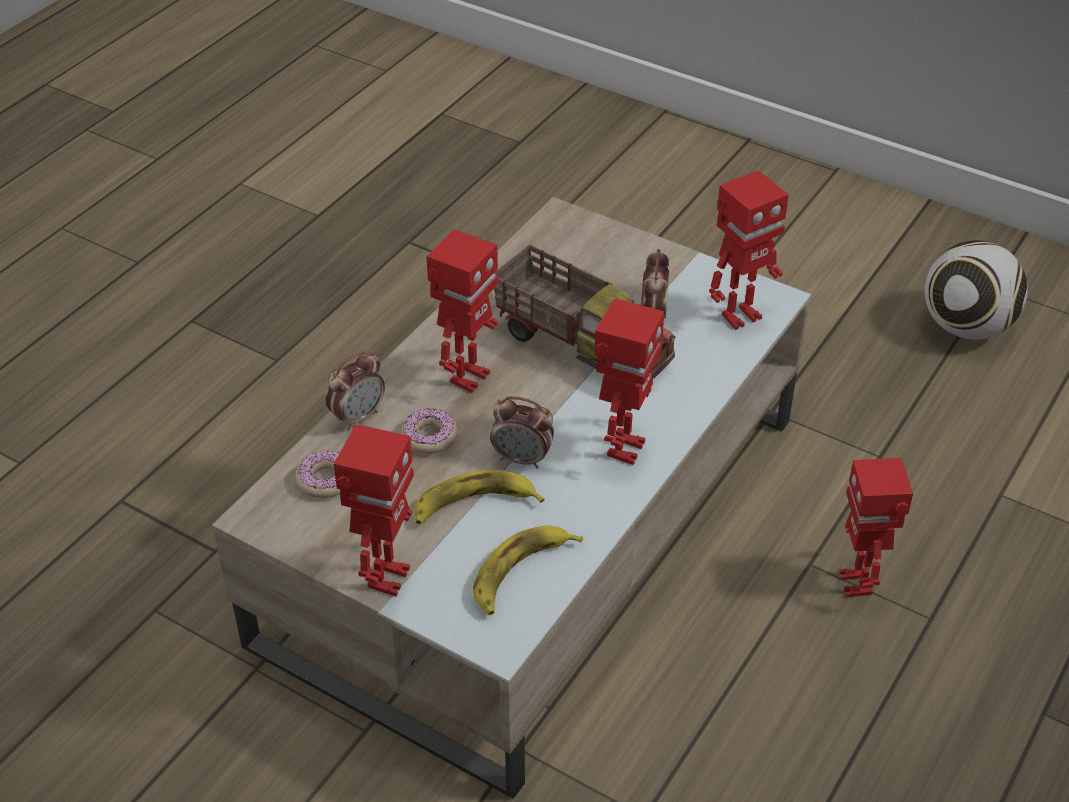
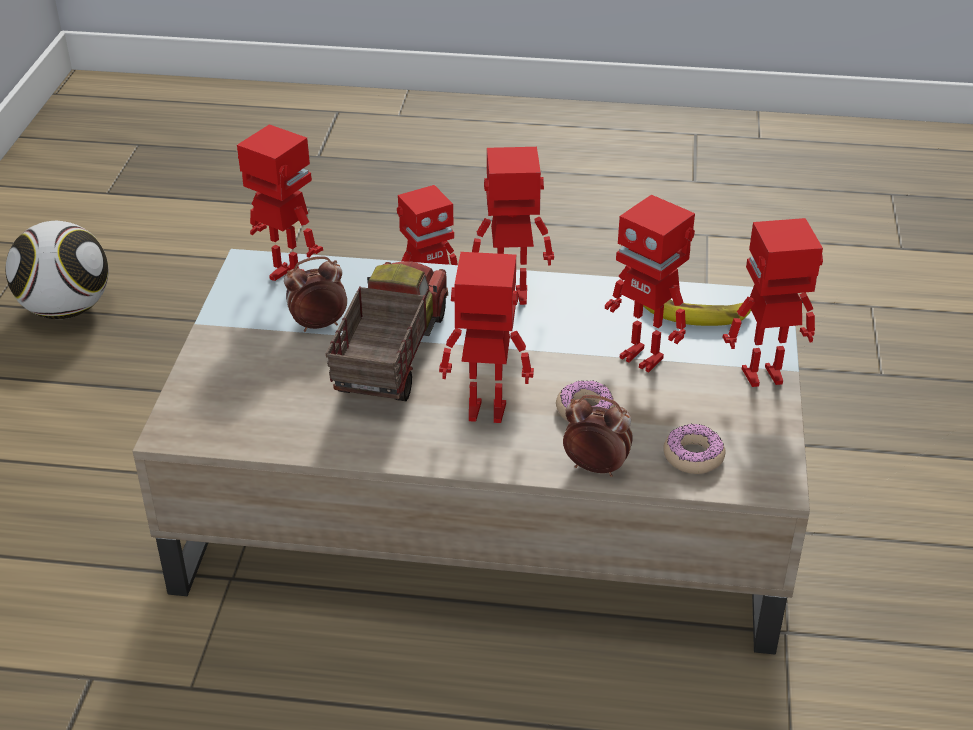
camera: 115 degrees left, 5 degrees down
banana [414,470,545,524] -> toy robot [605,195,695,373]
alarm clock [490,396,554,469] -> none

